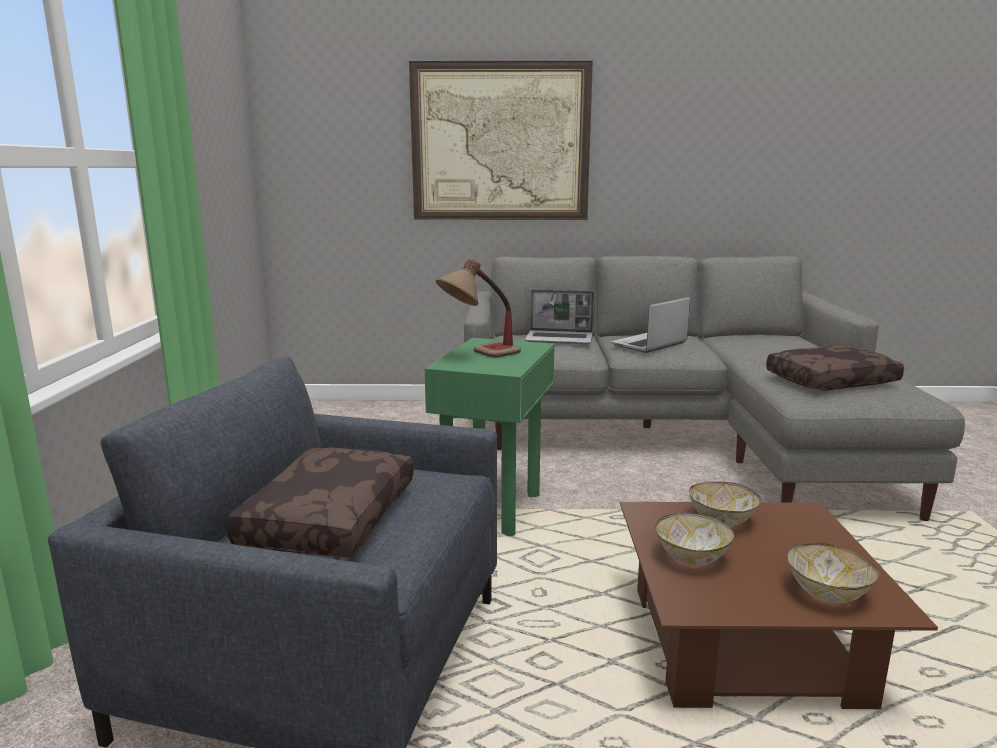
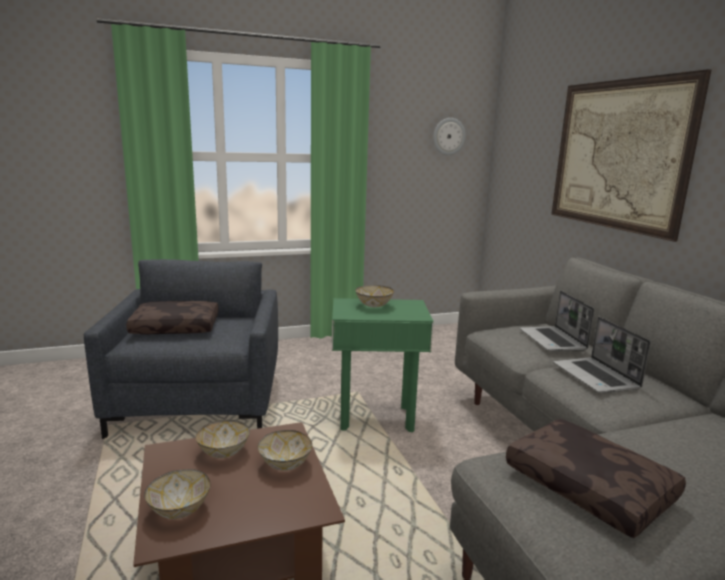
camera: 70 degrees right, 0 degrees up
table lamp [436,258,521,358] -> bowl [355,285,394,307]
laptop [611,297,690,353] -> laptop turned 135 degrees counterclockwise [553,317,651,393]
none -> wall clock [433,118,466,155]

